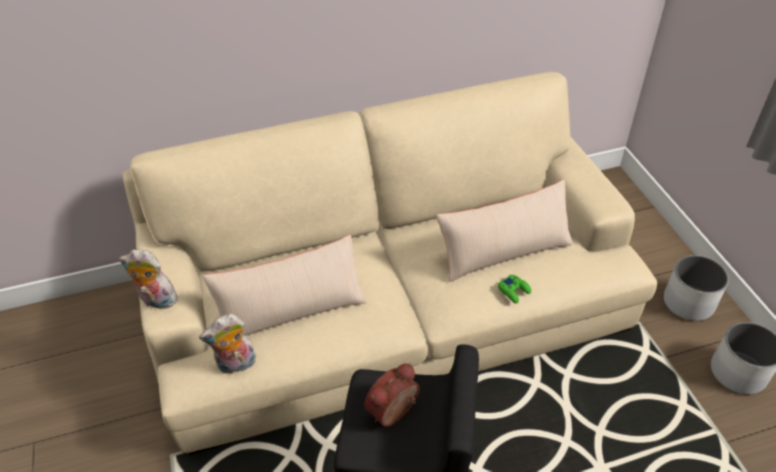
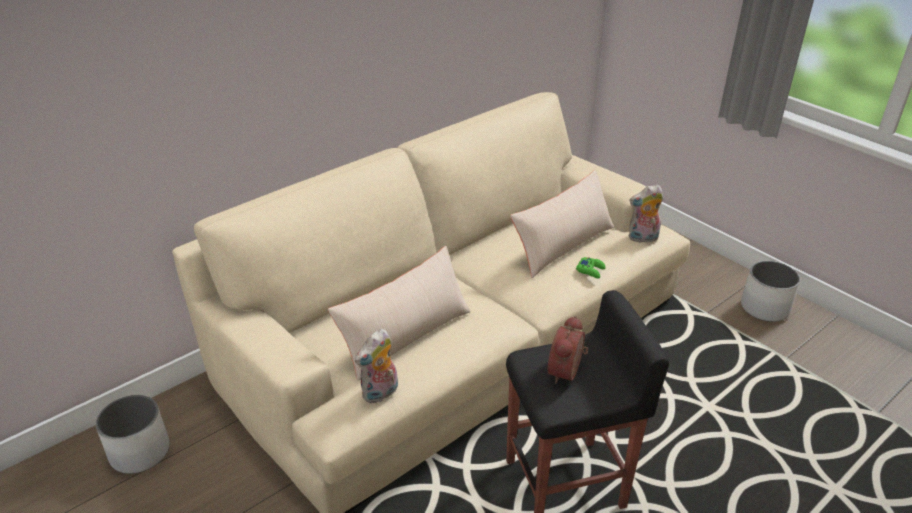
camera: 25 degrees left, 10 degrees down
plush toy [119,250,178,309] -> plush toy moved to [629,184,663,243]
white planter [664,255,729,321] -> white planter moved to [96,395,170,474]

